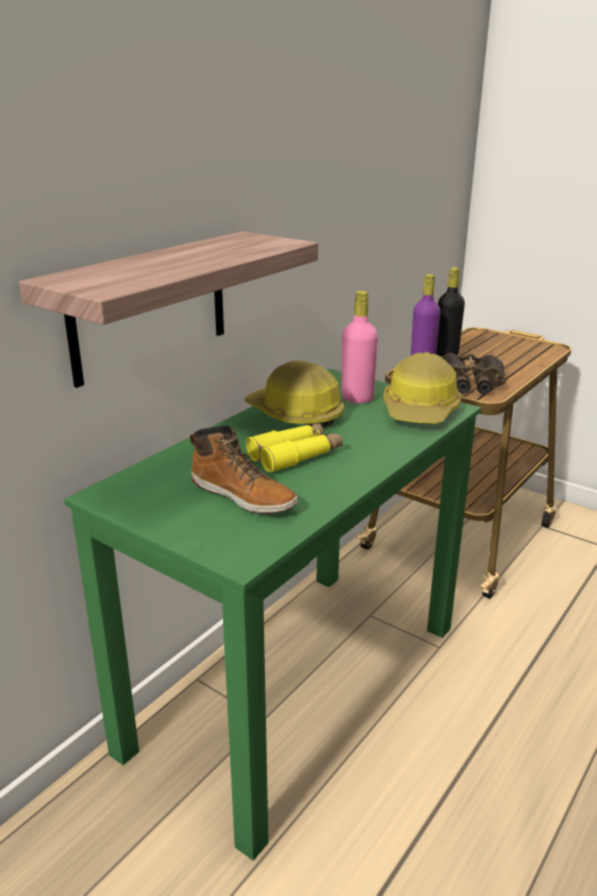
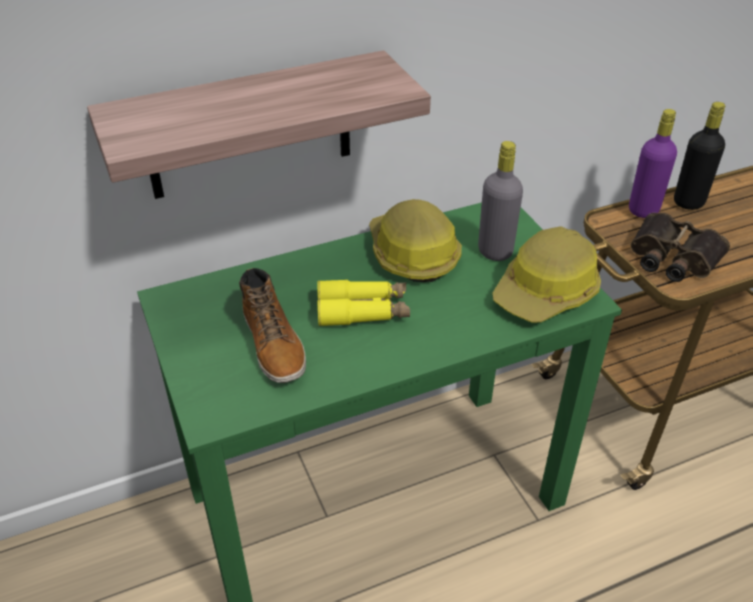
camera: 30 degrees right, 15 degrees up
pink bottle [341,291,378,403] -> grey bottle [478,141,523,261]

